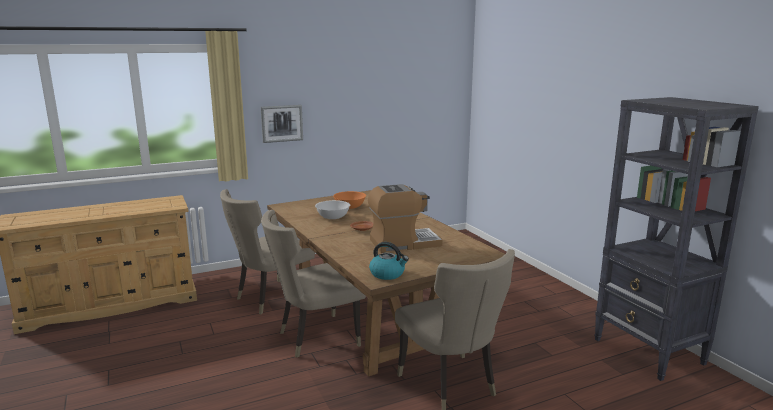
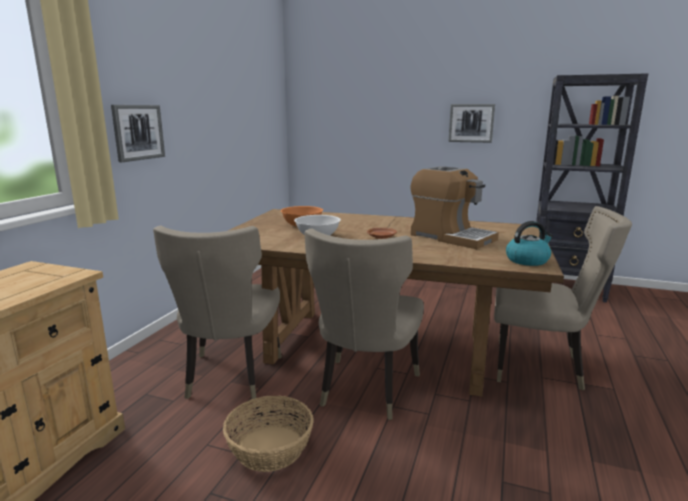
camera: 45 degrees left, 0 degrees up
coffee machine [368,184,442,253] -> coffee machine turned 105 degrees clockwise [411,166,499,249]
none -> basket [223,396,314,472]
none -> picture [448,104,495,143]

